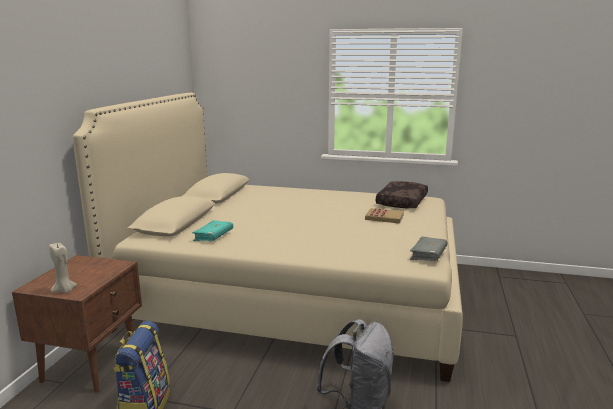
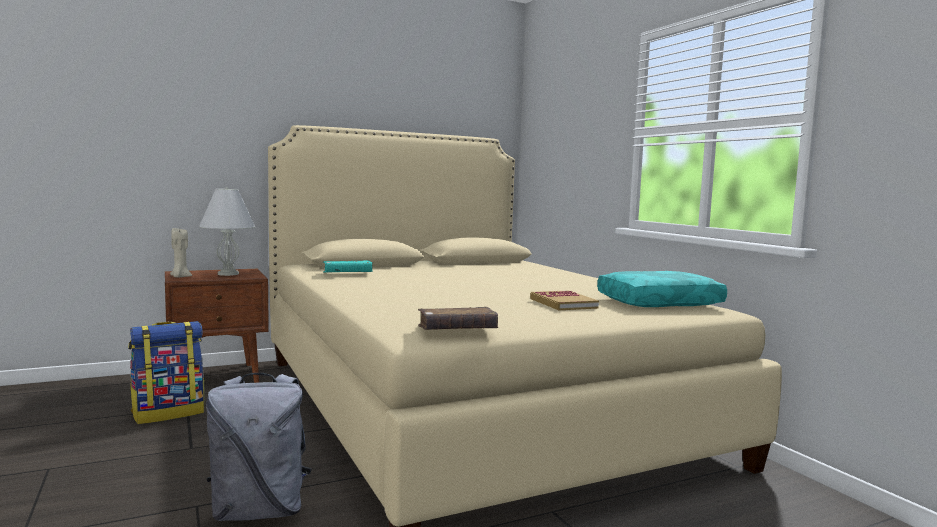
camera: 50 degrees right, 10 degrees down
brown pillow [376,181,428,209] -> turquoise pillow [597,271,727,307]
grey book [410,236,448,261] -> brown book [418,307,498,330]
none -> white table lamp [199,187,255,276]

